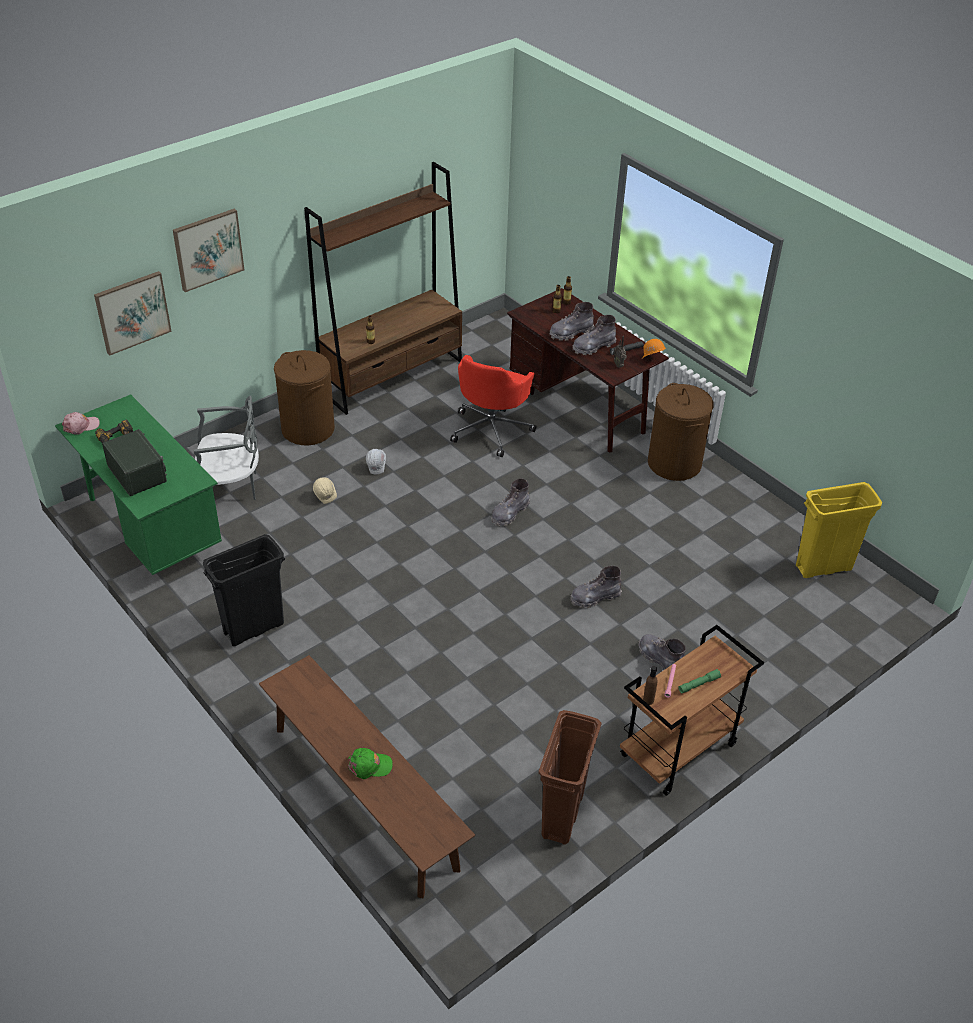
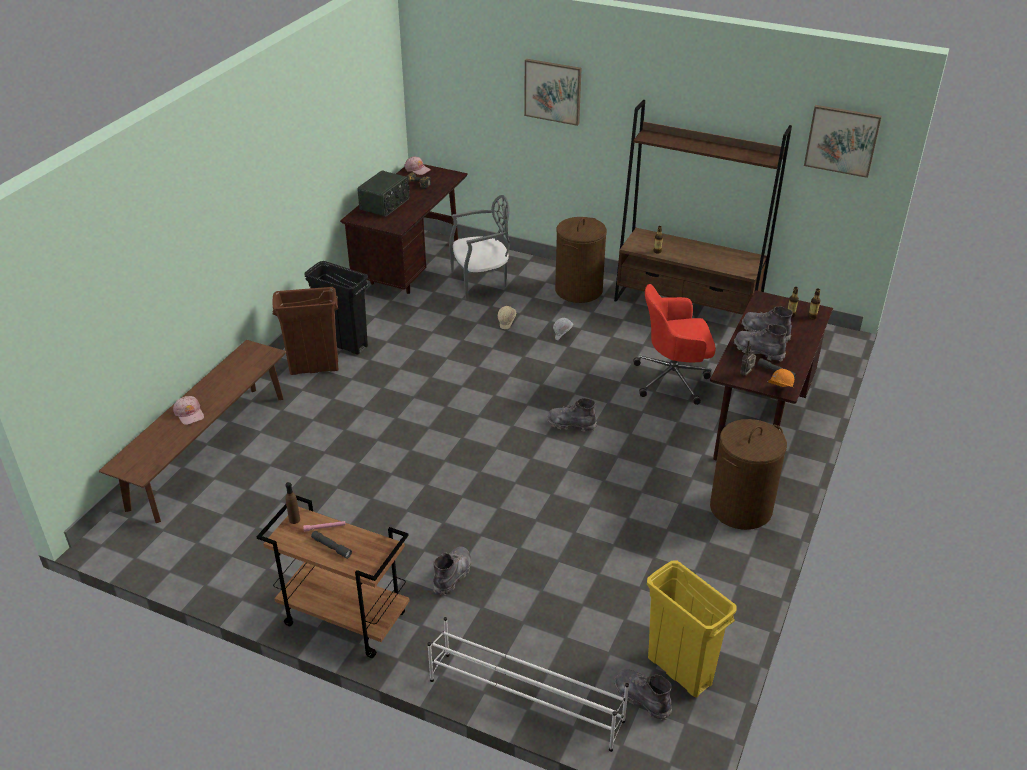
camera: 65 degrees right, 5 degrees down
green desk [55,395,222,575] -> brown desk [340,164,468,294]
picture [94,271,172,356] -> picture moved to [804,105,882,178]
grey chair [194,396,259,500] -> grey chair turned 75 degrees counterclockwise [449,195,510,300]
green cap [348,748,393,779] -> pink cap [173,396,204,425]
brown trash can [539,710,601,845] -> brown trash can moved to [272,287,339,375]
grey boot [570,566,622,608] -> grey boot moved to [614,669,672,721]
green flashlight [678,669,721,693] -> grey flashlight [311,531,352,559]
none -> white shoe rack [427,617,629,752]

